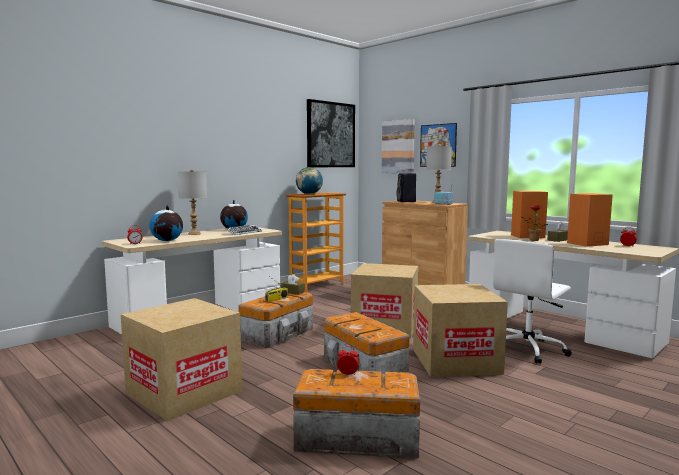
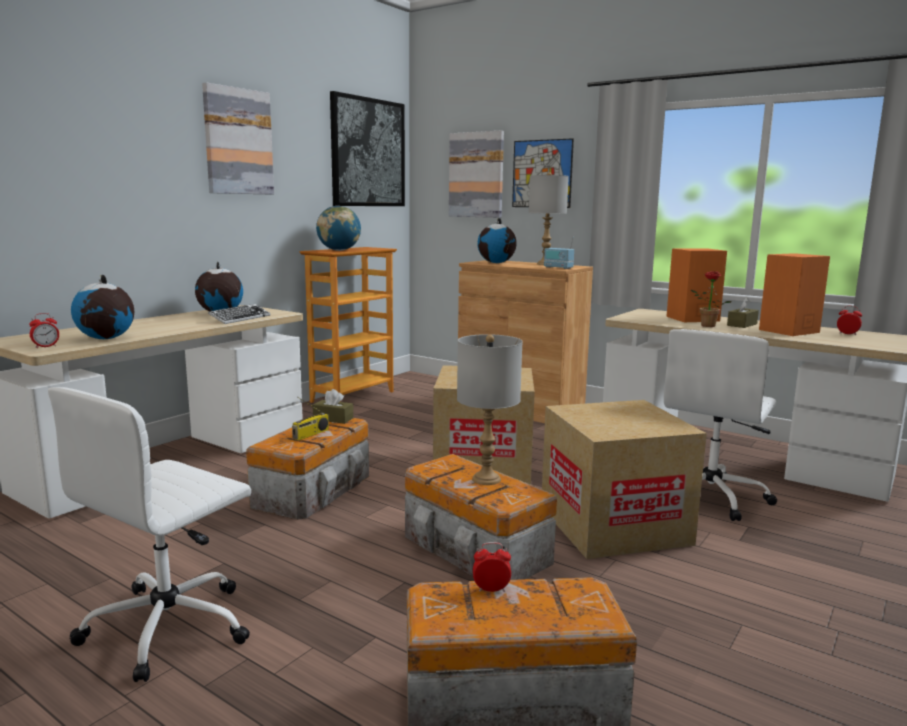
camera: 10 degrees left, 5 degrees up
cardboard box [121,298,242,421] -> white office chair [48,387,251,682]
grey table lamp [177,169,207,235] -> grey table lamp moved to [457,334,523,485]
black speaker [397,173,416,202] -> globe [477,218,517,263]
none -> picture [202,82,274,194]

